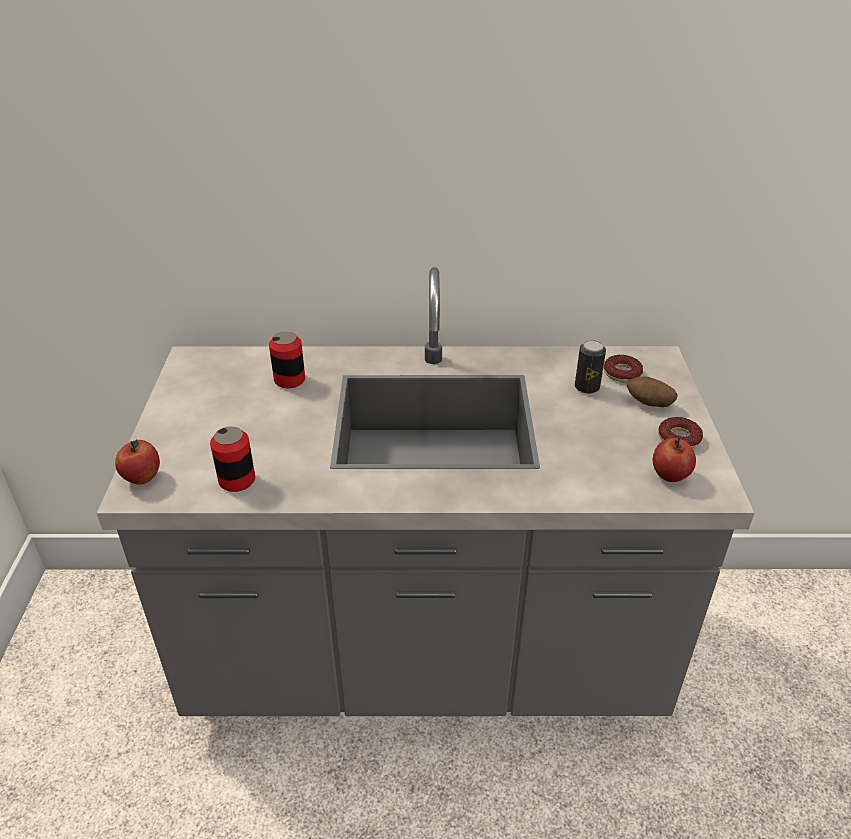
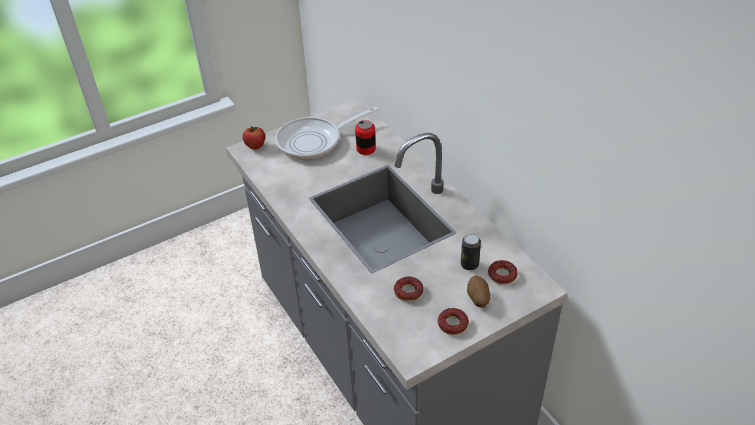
camera: 60 degrees right, 5 degrees up
can [210,427,255,492] -> none
apple [653,438,696,482] -> none
none -> frying pan [276,107,379,159]
none -> donut [394,277,424,302]

